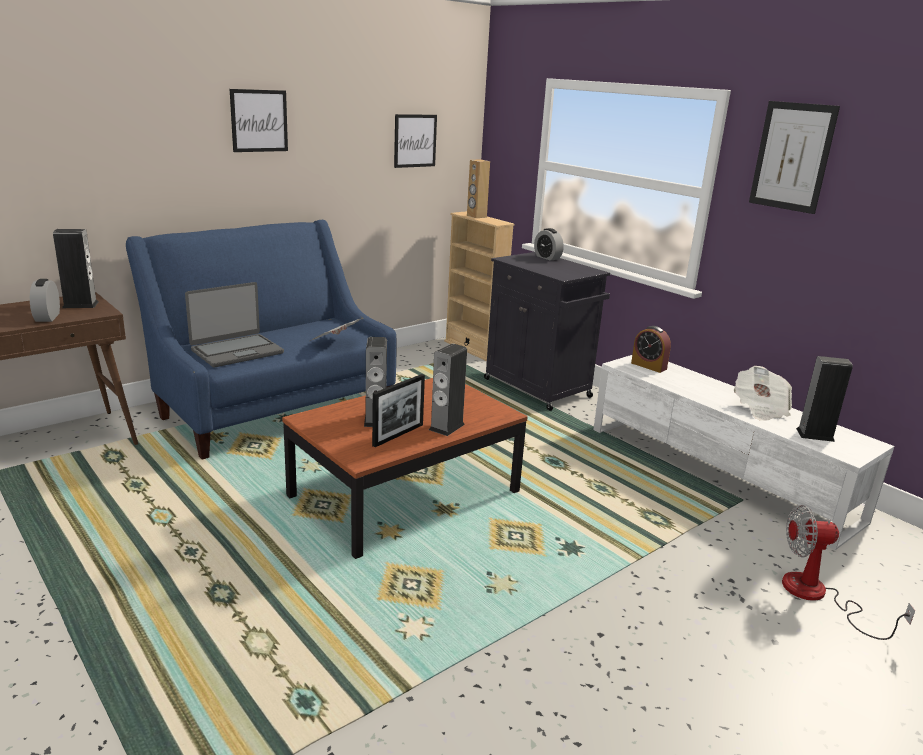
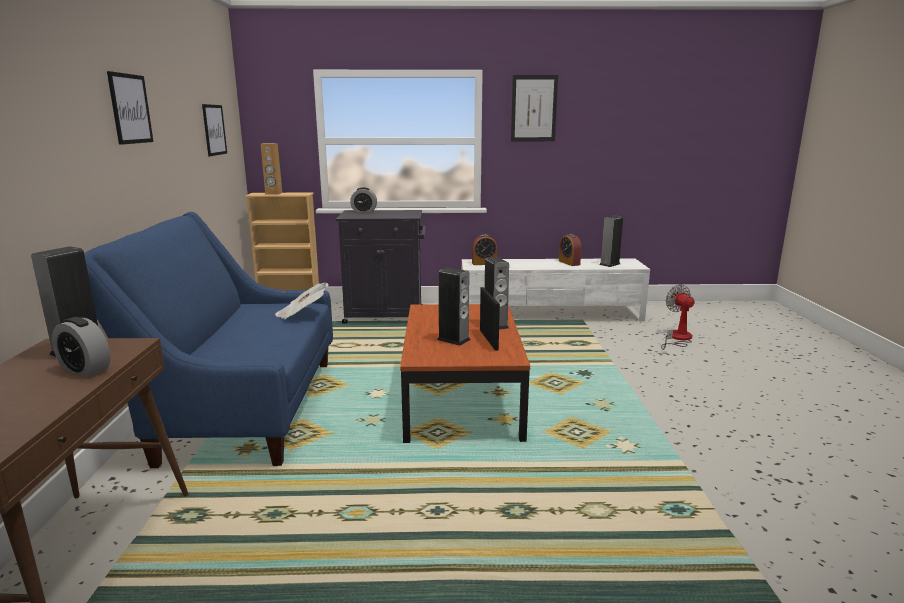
camera: 50 degrees left, 5 degrees down
laptop [185,282,284,367] -> none
newspaper [734,366,792,421] -> alarm clock [559,234,581,266]
fan [782,505,915,640] -> fan turned 120 degrees clockwise [661,284,694,350]

